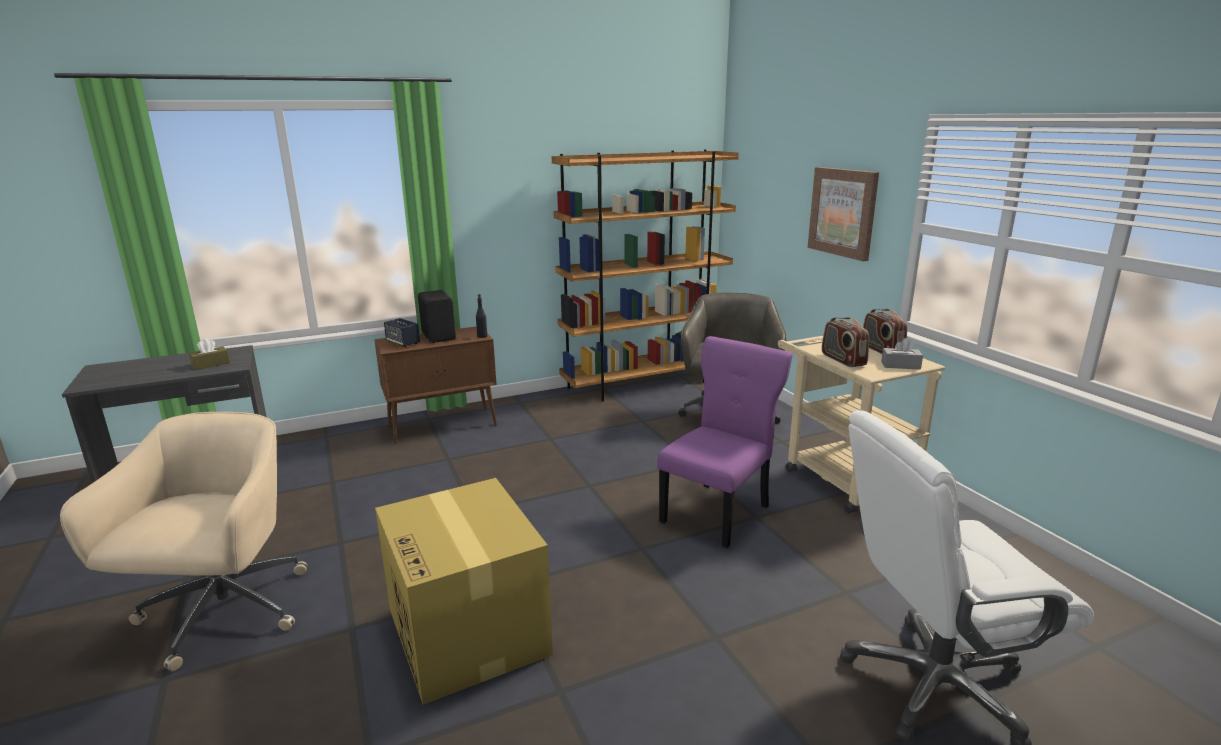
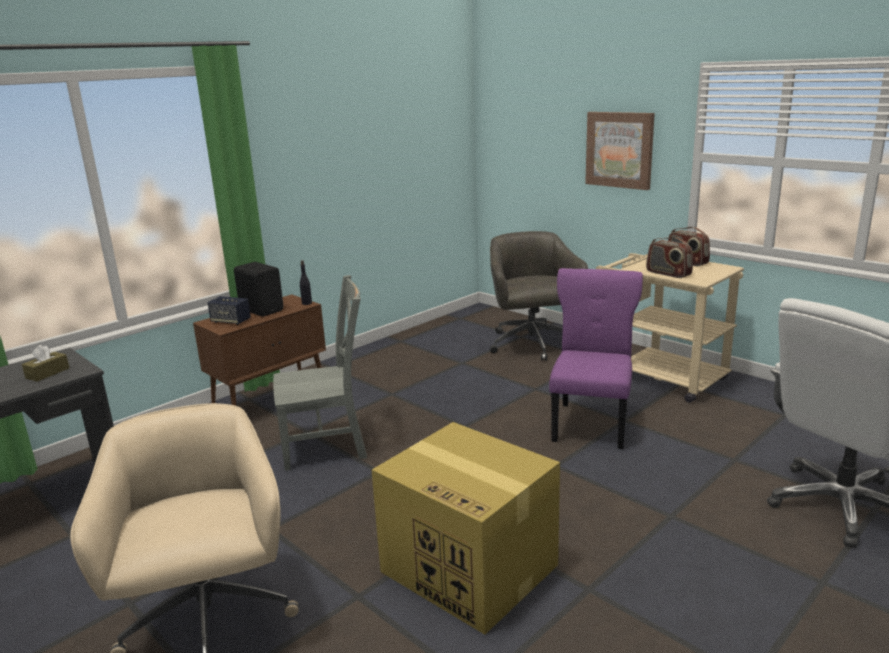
camera: 20 degrees left, 0 degrees up
brown bookcase [552,149,739,401] -> none
grey tissue box [881,338,923,370] -> none
none -> grey chair [273,275,367,471]

